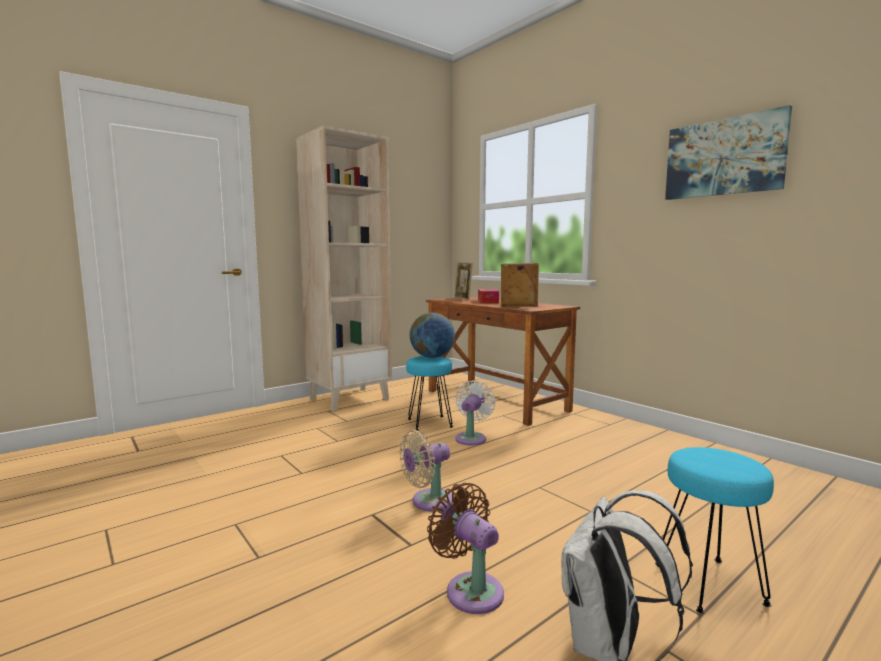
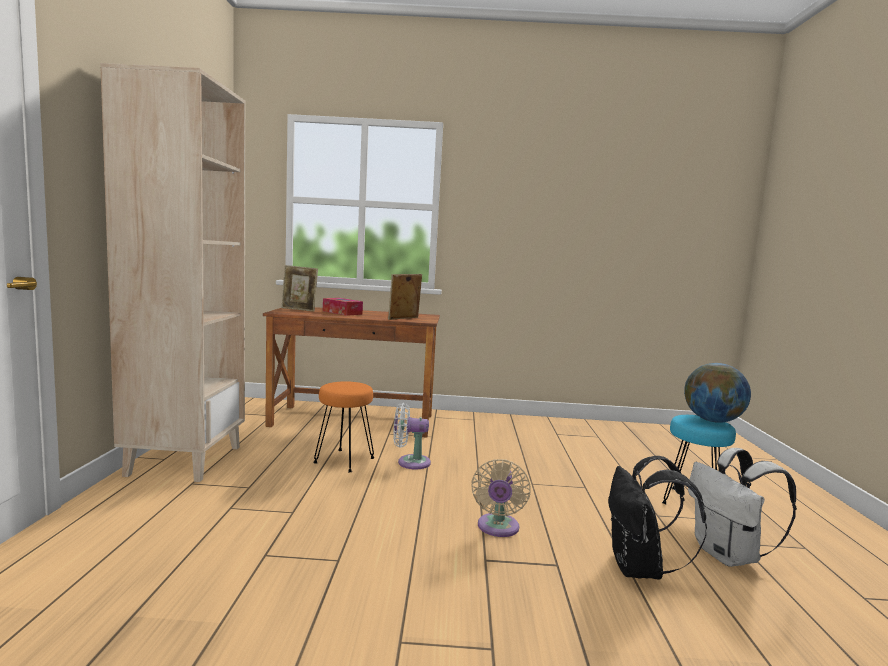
camera: 50 degrees left, 0 degrees up
turquoise stool [406,356,453,430] -> orange stool [313,381,375,472]
globe [410,313,455,358] -> globe moved to [684,363,751,423]
brown fan [427,483,504,614] -> black backpack [608,456,707,580]
white fan [455,380,495,445] -> white fan turned 60 degrees counterclockwise [393,403,431,469]
picture [665,105,792,200] -> none

